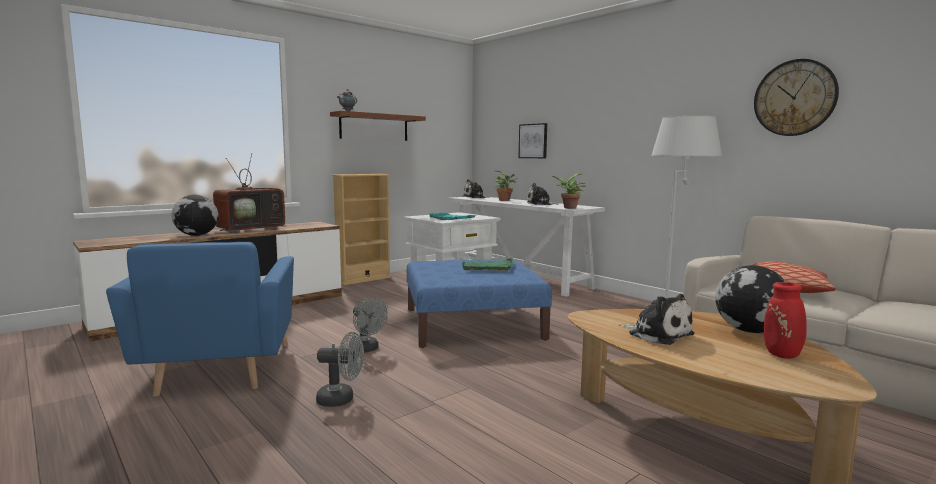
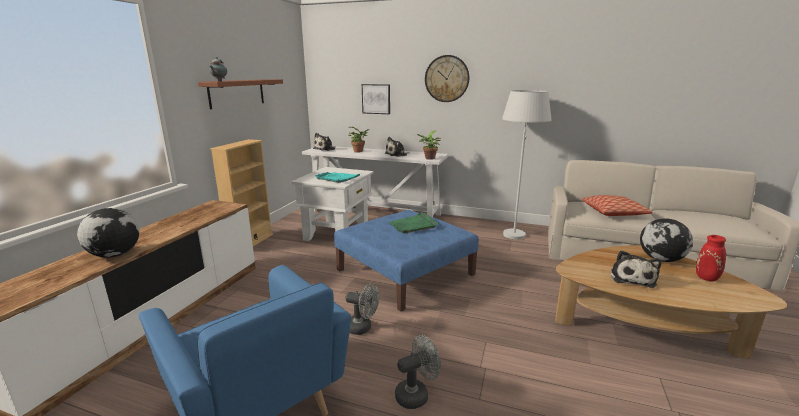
camera: 30 degrees left, 10 degrees up
television [213,153,286,233] -> none
plush toy [619,294,695,345] -> plush toy turned 90 degrees clockwise [611,250,661,288]
wall clock [754,59,839,136] -> wall clock moved to [425,55,469,102]

